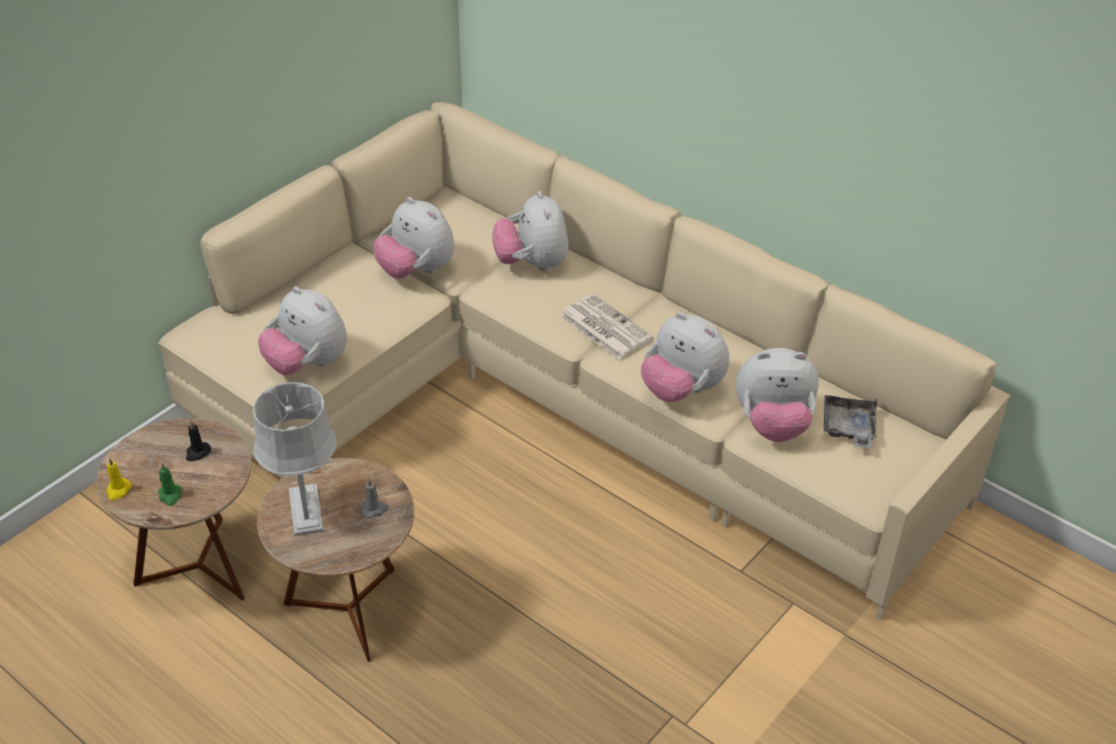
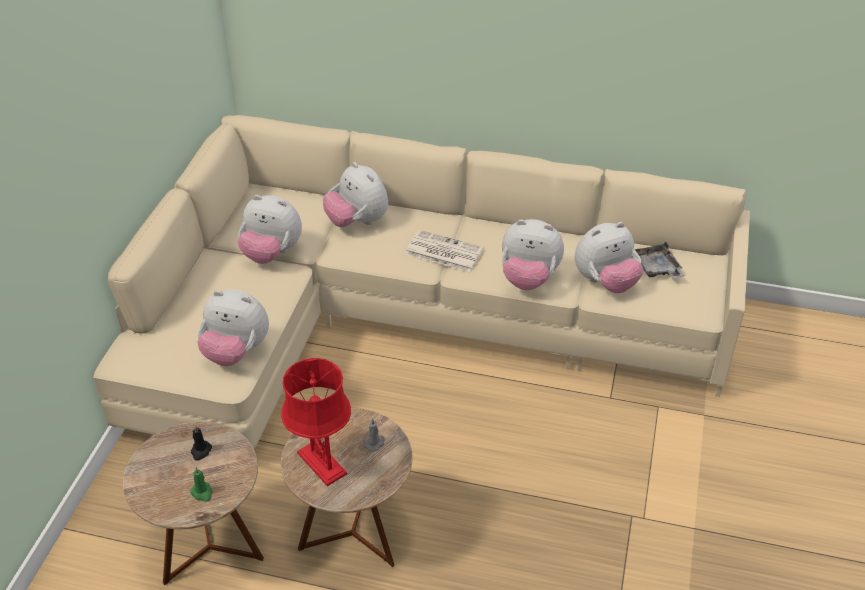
camera: 25 degrees left, 0 degrees up
yellow candle [106,458,132,501] -> none
grey table lamp [253,382,337,536] -> red table lamp [281,358,351,486]

